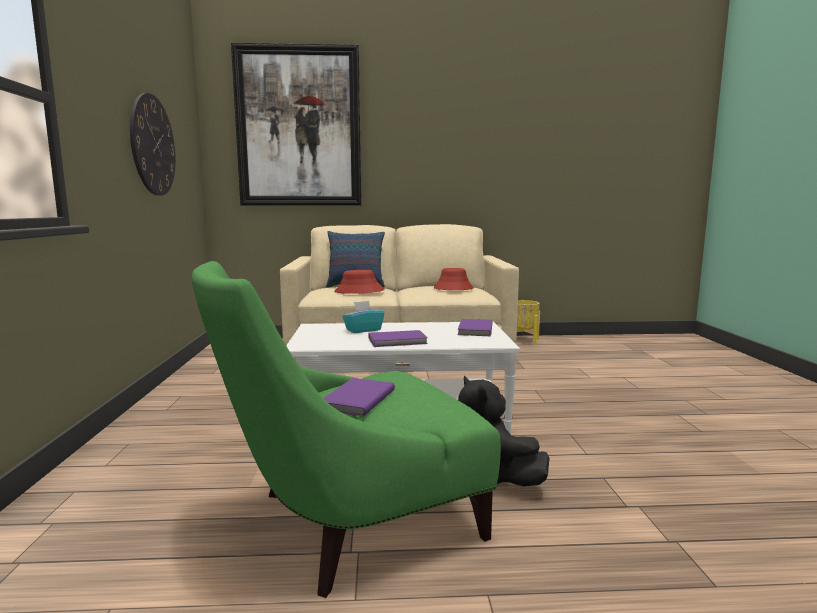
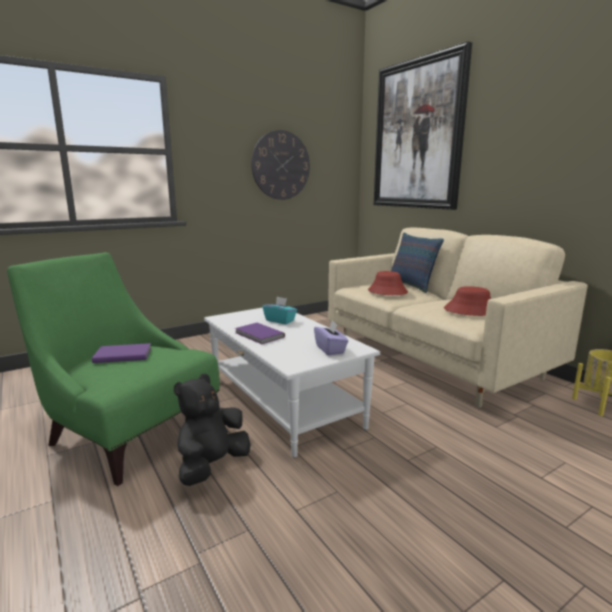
camera: 60 degrees right, 5 degrees up
purple book [458,319,492,336] -> purple tissue box [314,320,348,355]

